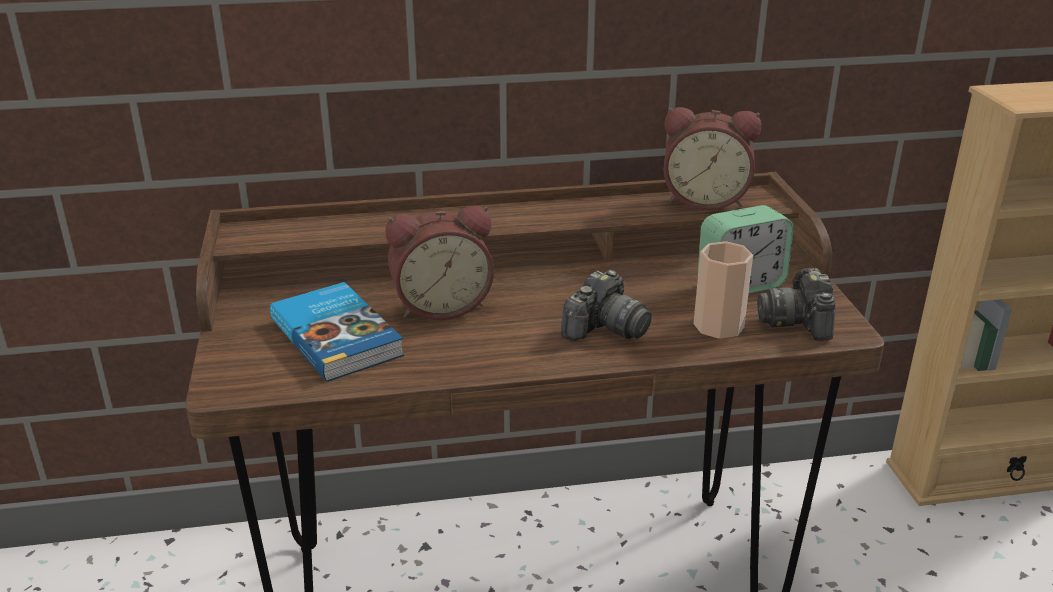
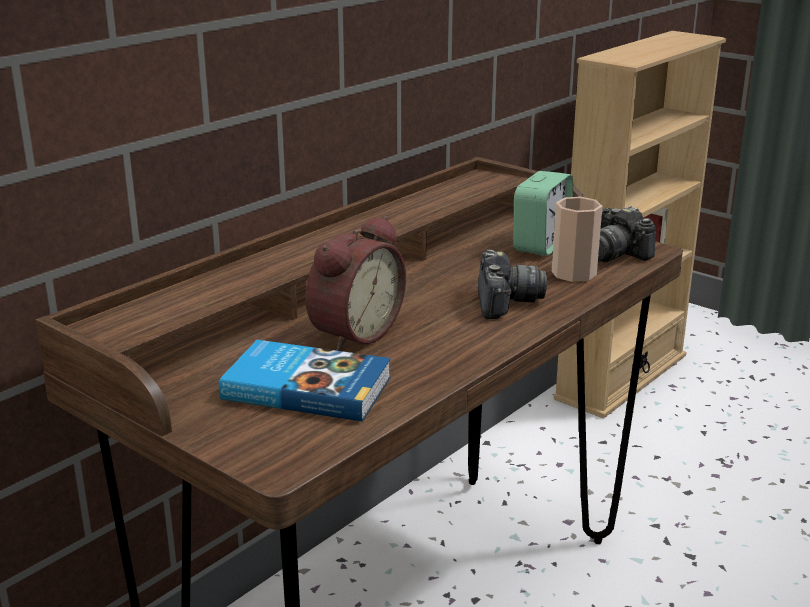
camera: 40 degrees left, 5 degrees down
alarm clock [663,107,761,210] -> none

